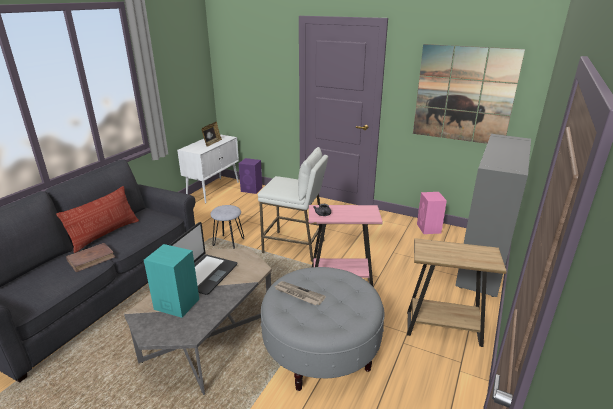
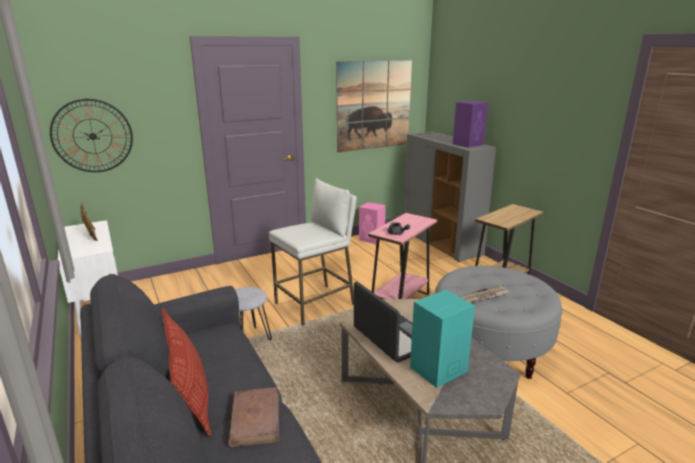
camera: 55 degrees left, 5 degrees down
purple speaker [239,158,262,194] -> purple speaker moved to [453,101,488,148]
none -> wall clock [50,99,133,172]

